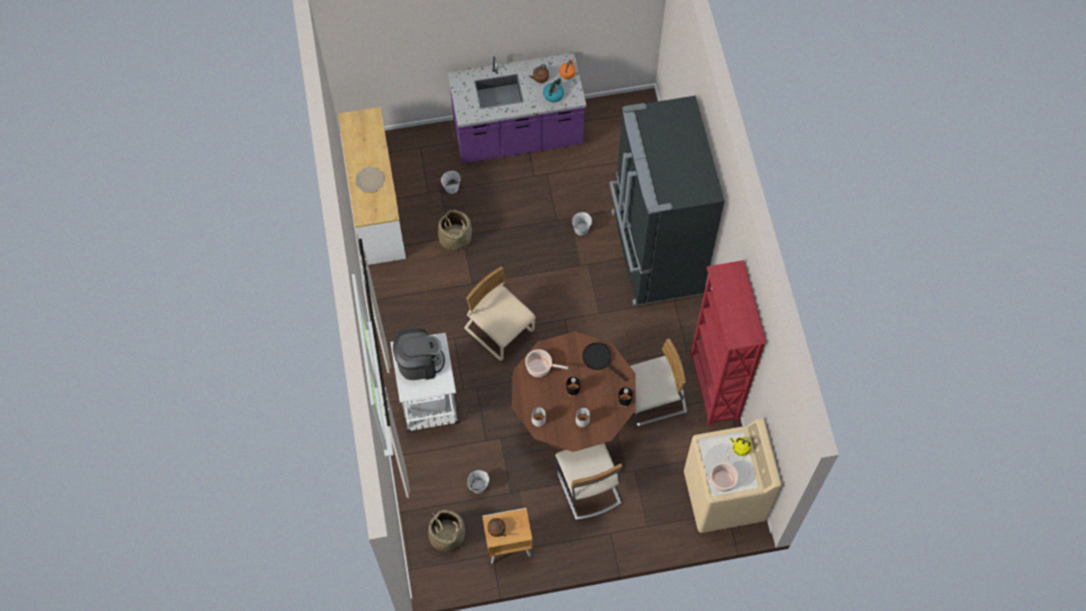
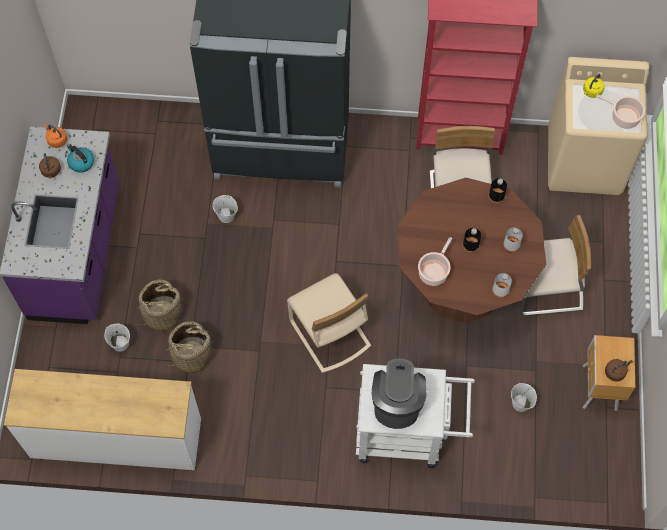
camera: 75 degrees left, 0 degrees up
plate [356,167,384,192] -> none
basket [428,510,465,552] -> basket moved to [134,280,184,331]
beige chair [464,267,535,361] -> beige chair turned 90 degrees counterclockwise [287,273,371,373]
black frying pan [582,343,627,381] -> none

